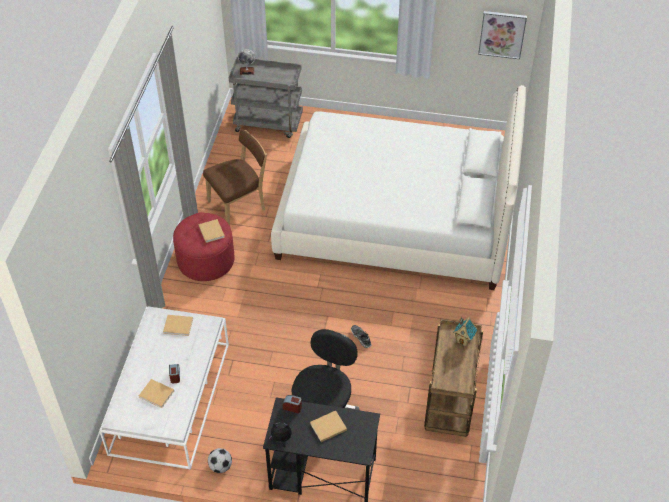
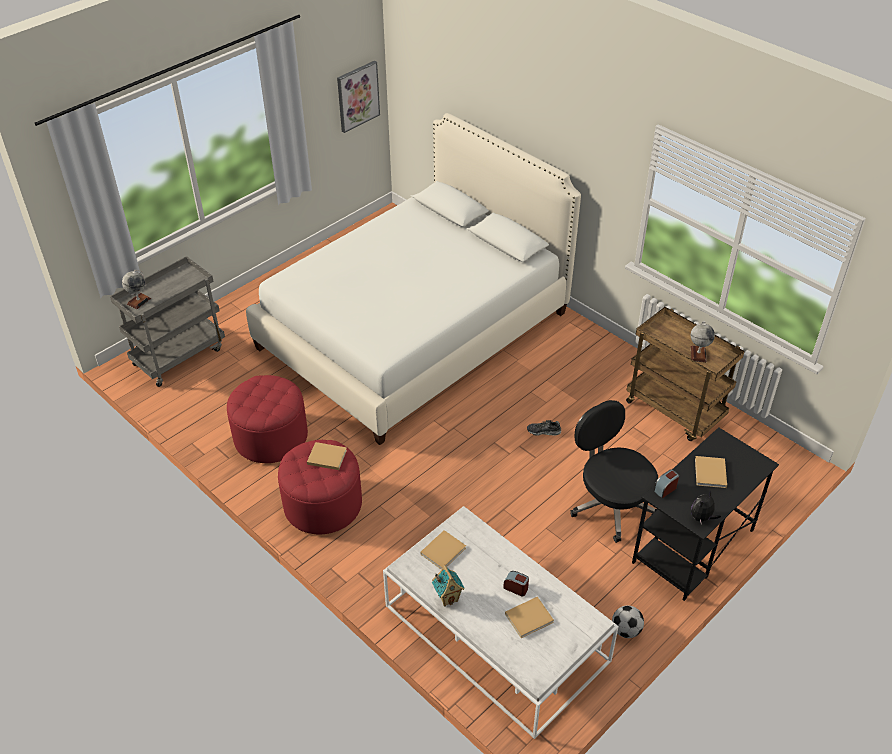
camera: 55 degrees left, 5 degrees down
brown chair [203,129,267,226] -> red ottoman [227,375,308,463]
toy house [453,316,477,347] -> toy house moved to [432,565,464,607]
none -> globe [691,321,715,362]

